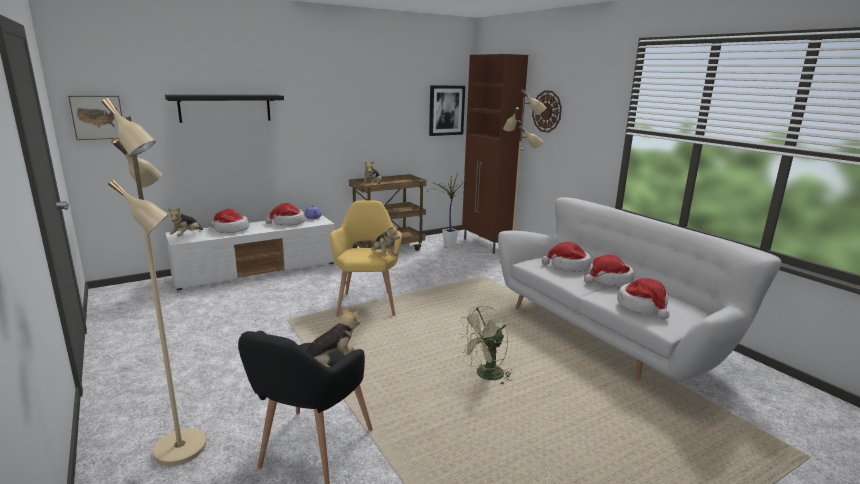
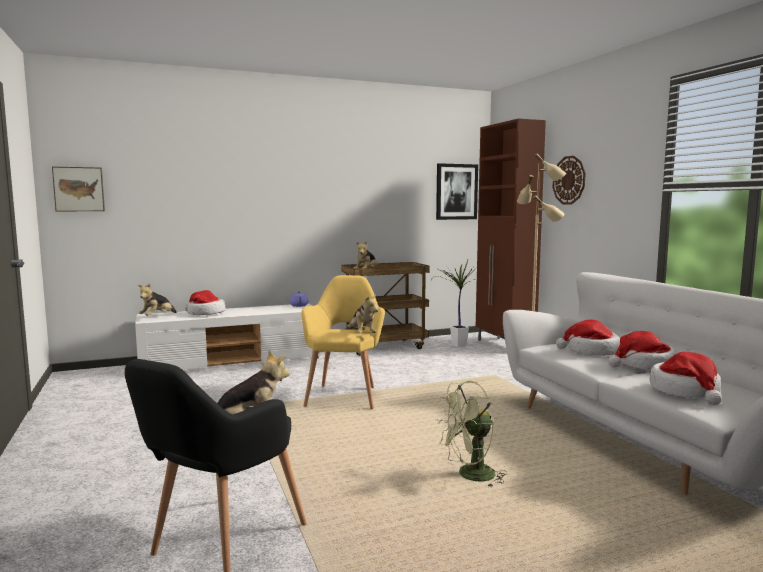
camera: 10 degrees right, 10 degrees down
beige floor lamp [102,98,206,466] -> none
black shelf [165,95,284,123] -> none
hat [265,203,305,226] -> none

